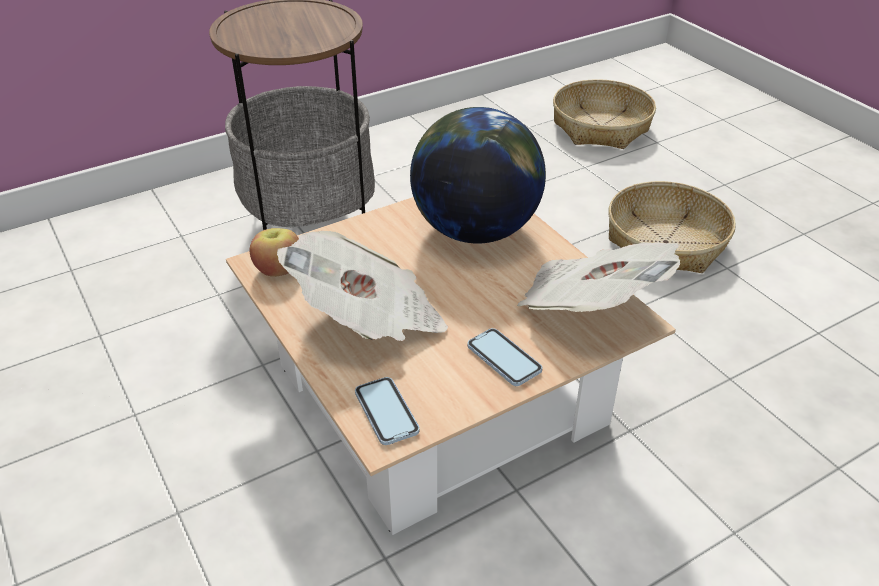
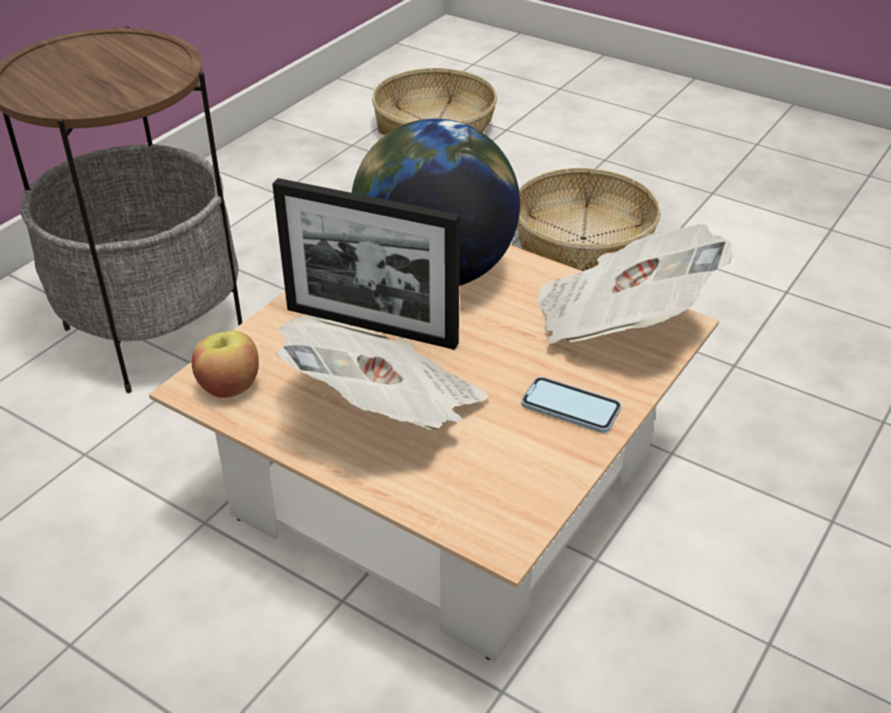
camera: 25 degrees left, 0 degrees up
phone [355,377,420,445] -> none
none -> picture frame [272,178,460,350]

